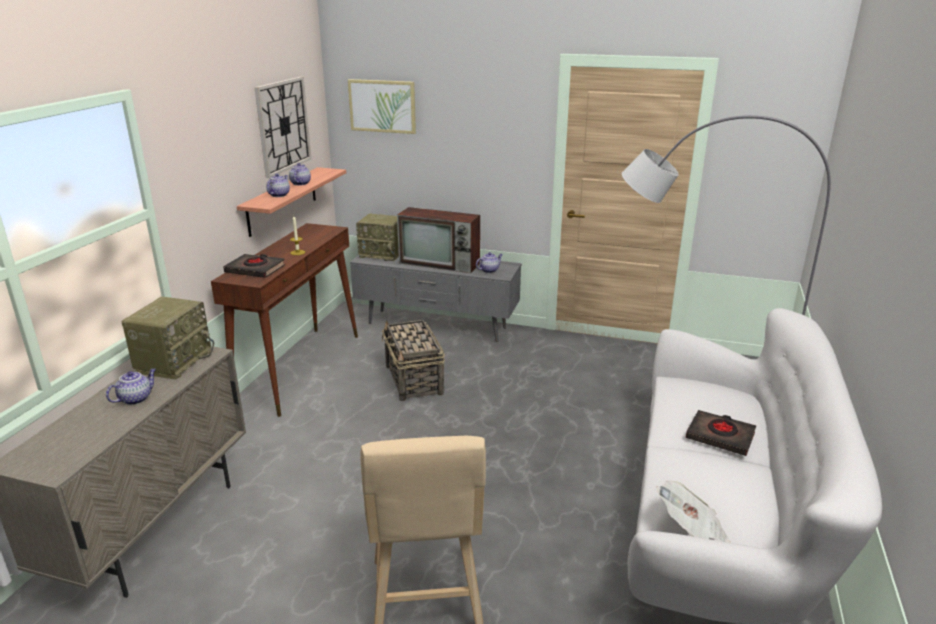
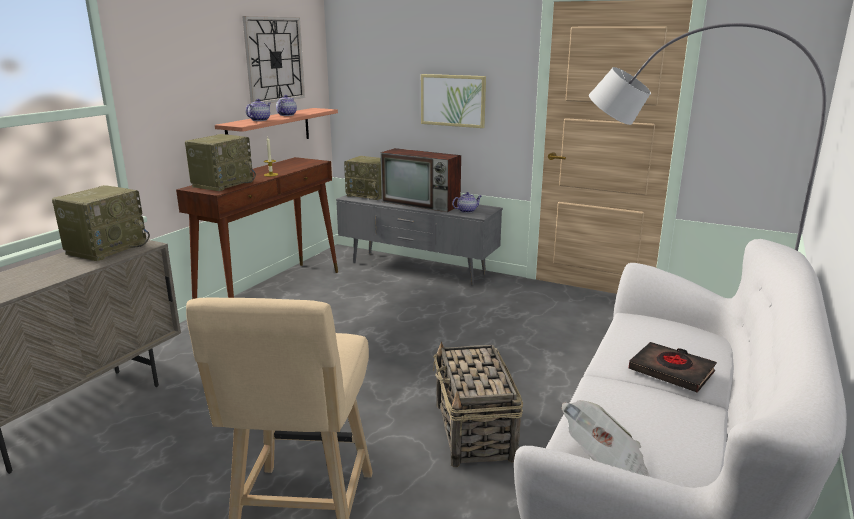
camera: 10 degrees right, 5 degrees down
teapot [106,368,156,405] -> none
black book [223,254,285,278] -> radio [185,134,256,191]
picture [348,79,416,134] -> picture moved to [421,74,486,128]
basket [382,320,445,401] -> basket moved to [433,341,523,467]

